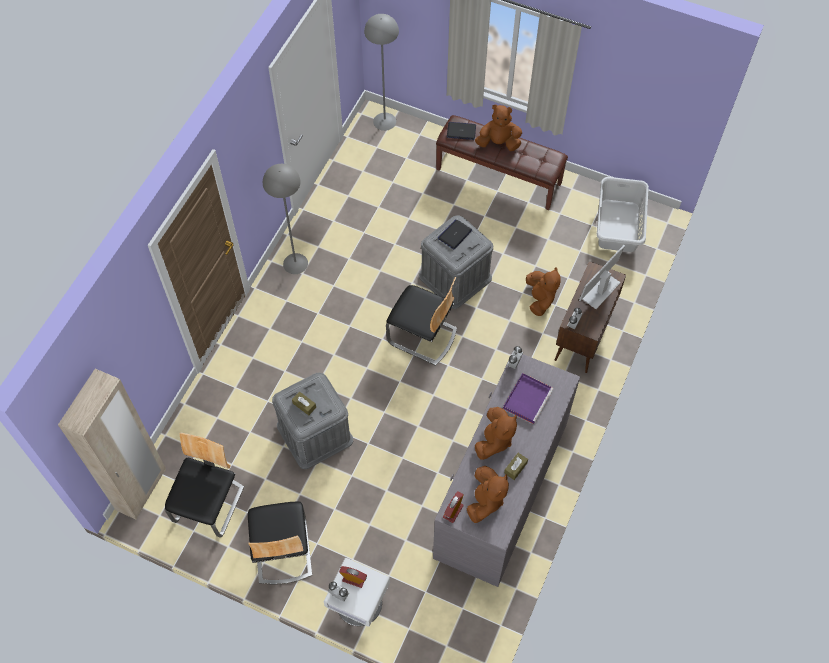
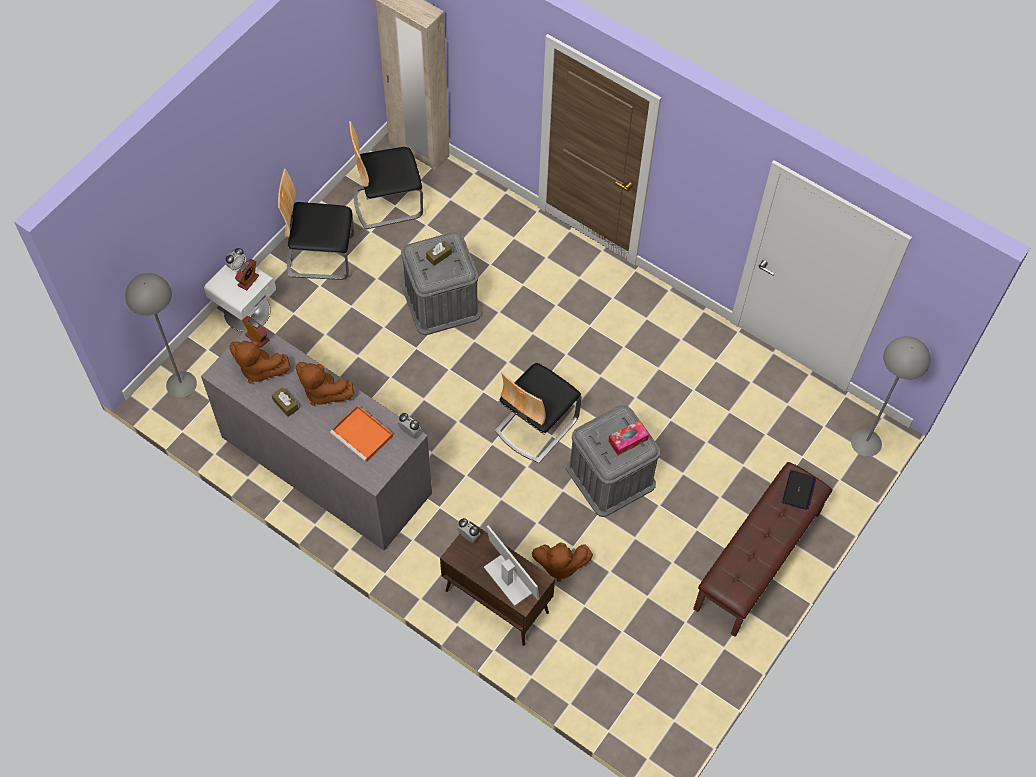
camera: 100 degrees right, 0 degrees up
chair [165,432,244,538] -> chair turned 135 degrees clockwise [349,121,423,230]
grey floor lamp [263,164,308,274] -> grey floor lamp moved to [125,273,197,398]
laptop [438,220,472,249] -> tissue box [608,421,649,455]
brown plush toy [475,104,522,151] -> none
purple tray [503,373,554,424] -> orange tray [330,405,393,462]
grey laundry basket [597,177,649,252] -> none

